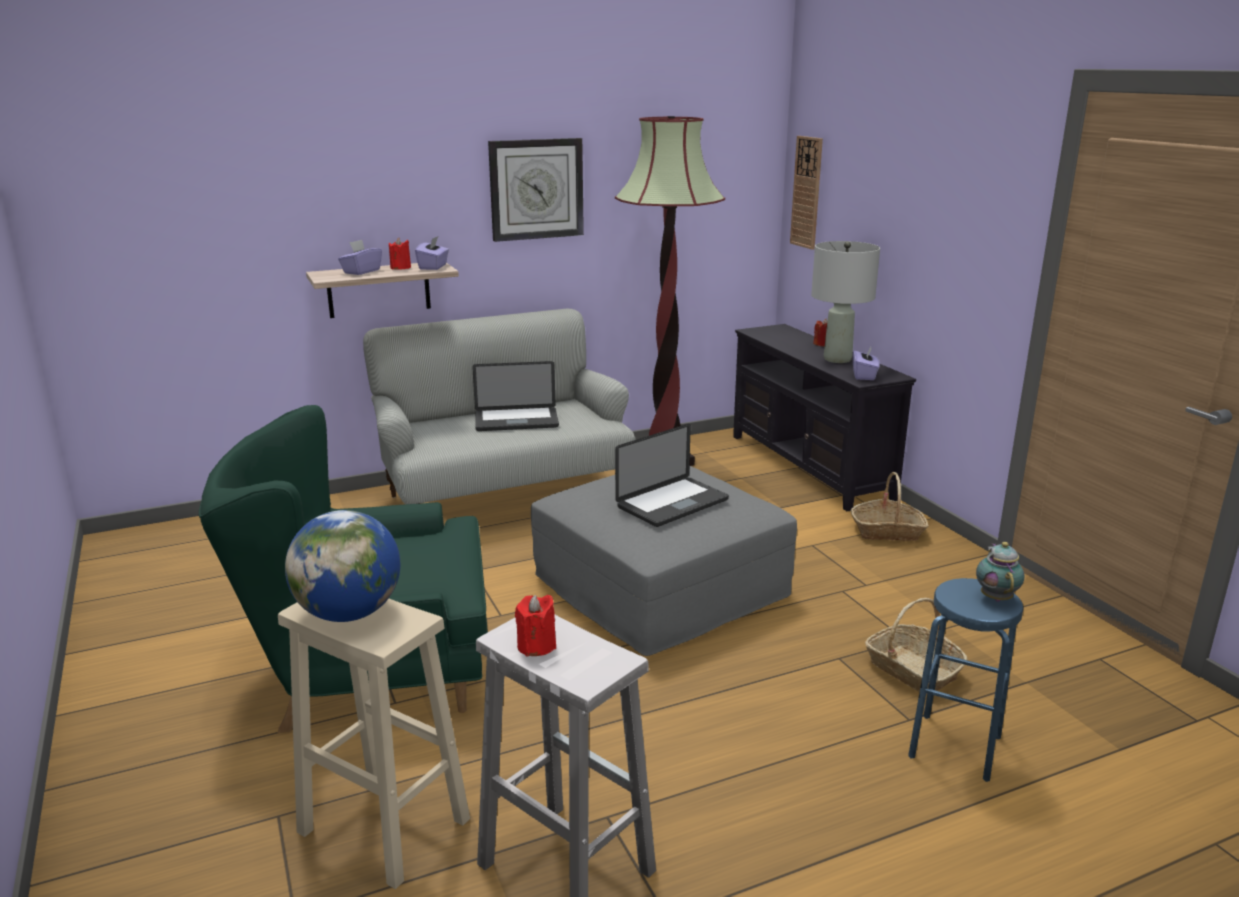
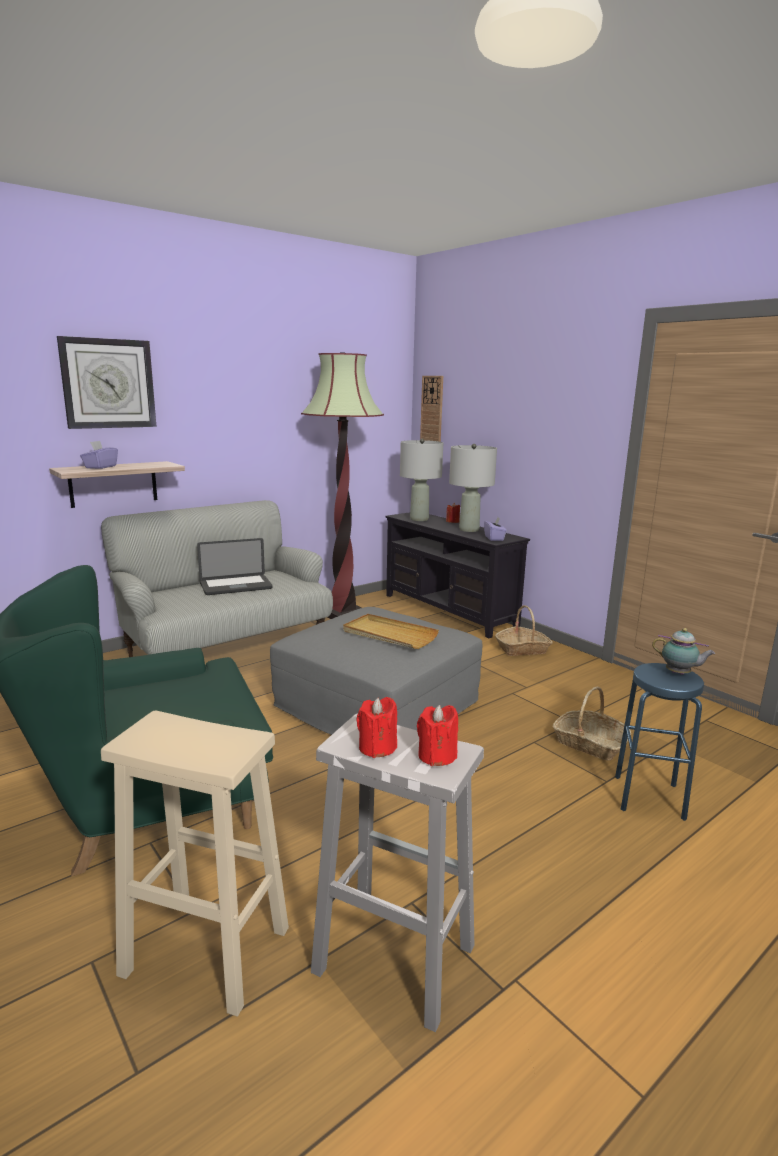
camera: 15 degrees left, 5 degrees down
globe [285,510,400,622] -> none
red candle [389,238,411,269] -> red candle moved to [417,705,458,766]
purple tissue box [415,236,449,270] -> none
wall clock [488,138,584,242] -> wall clock moved to [57,336,156,429]
laptop [615,424,729,527] -> beige tray [343,614,439,649]
teapot [976,542,1024,602] -> teapot turned 135 degrees clockwise [652,628,715,675]
none -> grey table lamp [400,439,443,521]

